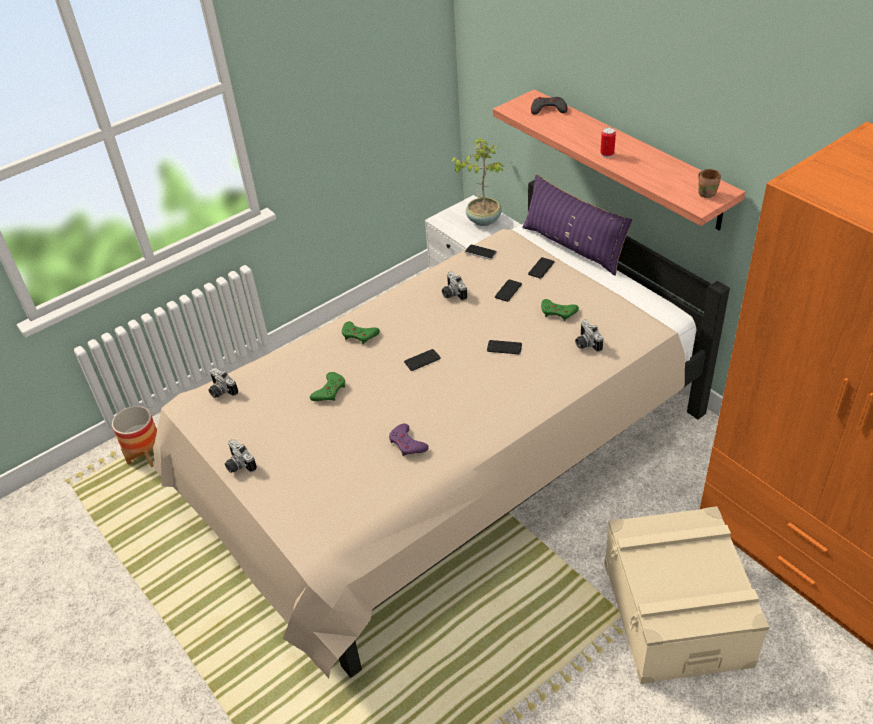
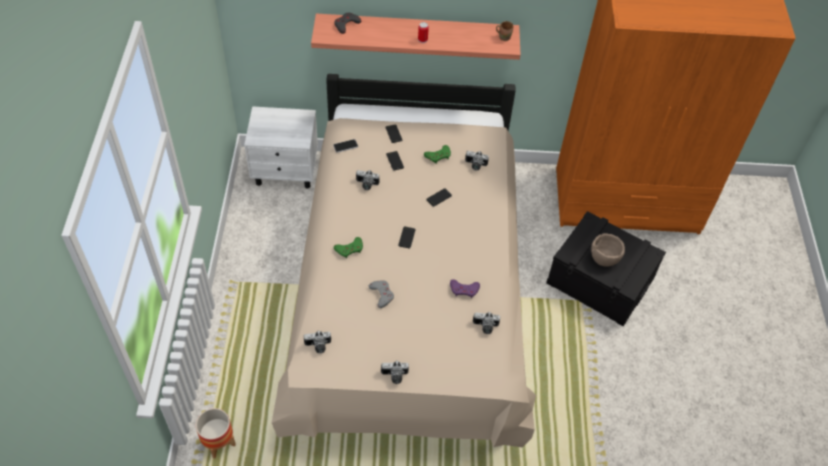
camera: 55 degrees left, 10 degrees up
green game controller [310,372,345,401] -> grey game controller [369,280,394,308]
potted plant [450,138,504,226] -> none
purple pillow [522,174,633,276] -> none
beige storage box [604,506,769,684] -> black storage box [546,211,666,326]
none -> camera [473,312,500,334]
none -> brown bowl [591,233,625,267]

